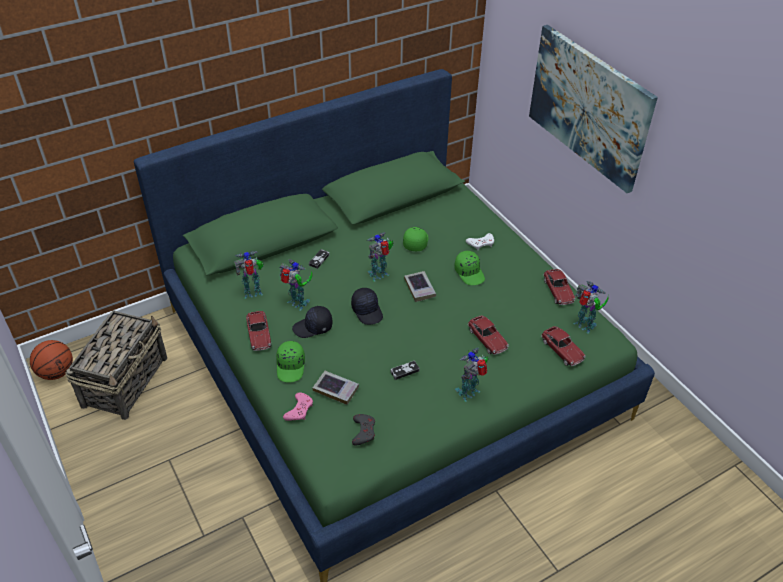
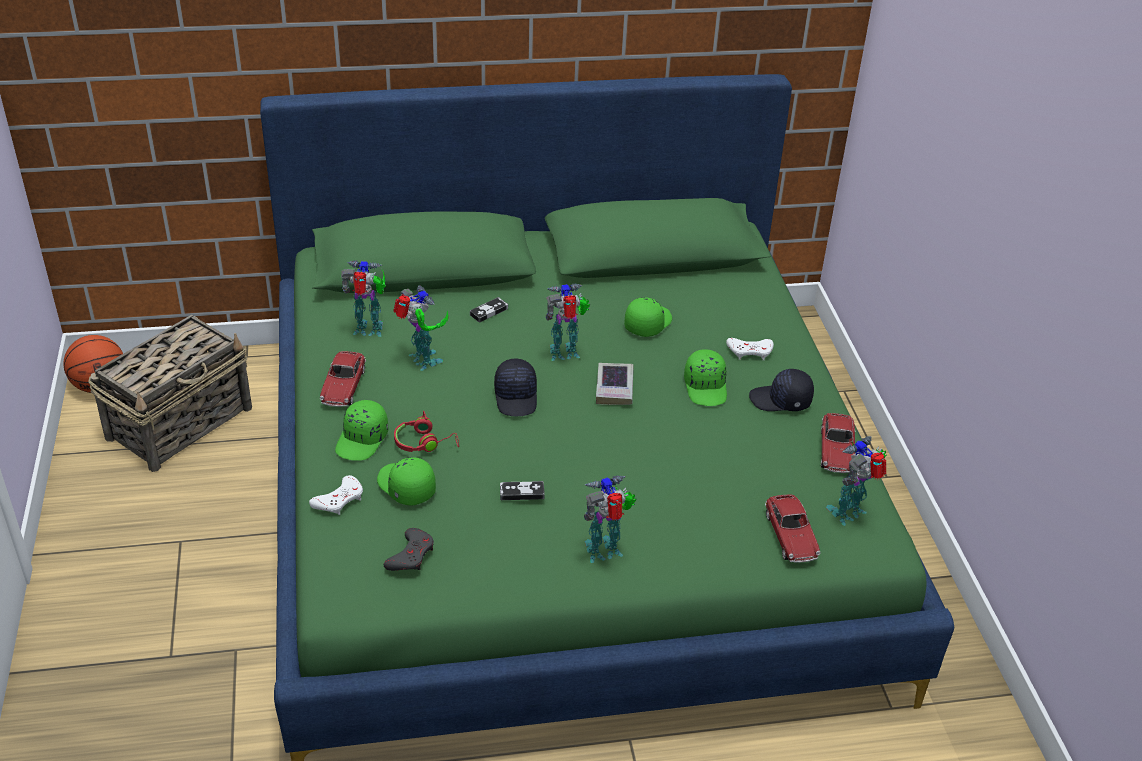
camera: 20 degrees right, 5 degrees down
pink game controller [283,392,313,421] -> white game controller [309,475,363,515]
black cap [292,306,332,338] -> black cap moved to [749,369,814,411]
book [313,371,359,405] -> green cap [377,457,436,506]
toy car [468,315,509,355] -> none
picture [529,25,658,193] -> none
toy robot [573,281,609,334] -> toy robot turned 105 degrees counterclockwise [826,436,886,526]
none -> red headphones [394,411,459,452]

